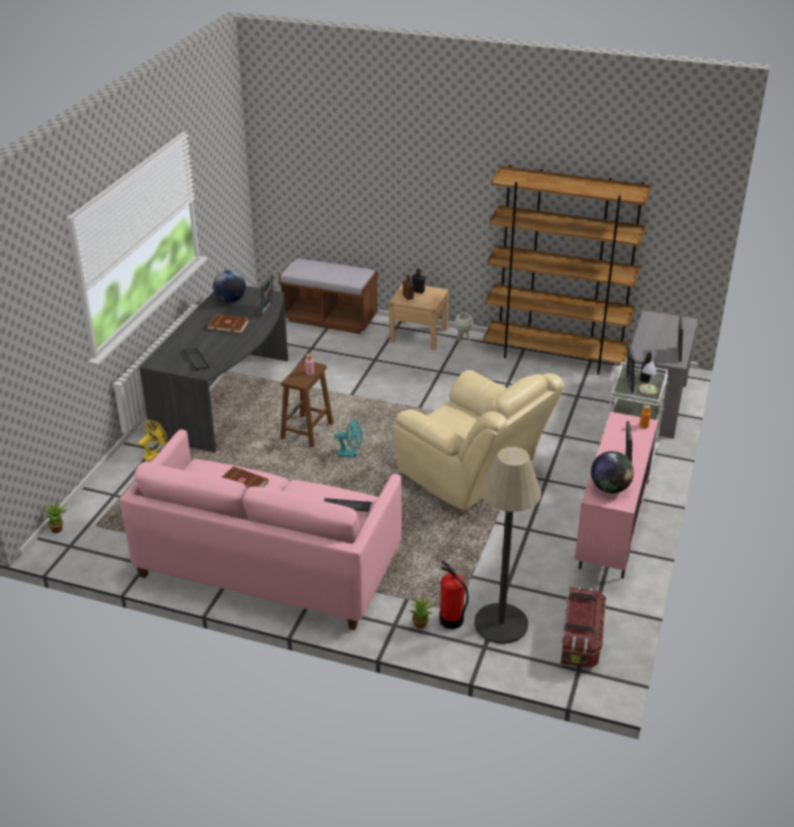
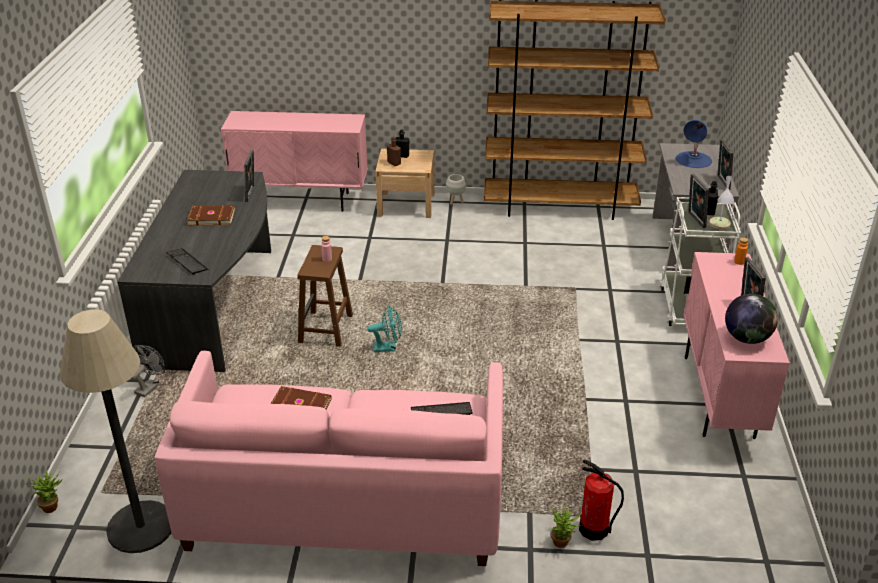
camera: 15 degrees left, 0 degrees up
yellow fan [138,420,167,462] -> grey fan [131,345,165,397]
globe [213,270,246,303] -> none
brown bench [279,258,378,334] -> pink cabinet [221,111,368,212]
beige armchair [394,370,564,511] -> none
floor lamp [474,447,541,644] -> floor lamp moved to [60,309,171,553]
storage box [561,587,606,668] -> none
none -> blue table lamp [676,120,712,168]

